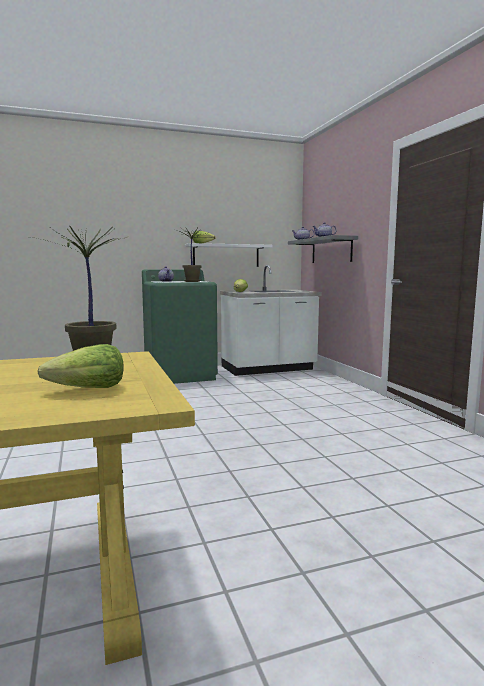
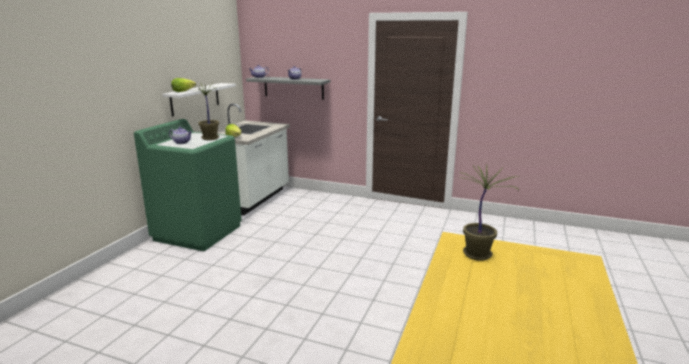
camera: 50 degrees left, 10 degrees up
lettuce [37,344,124,388] -> none

